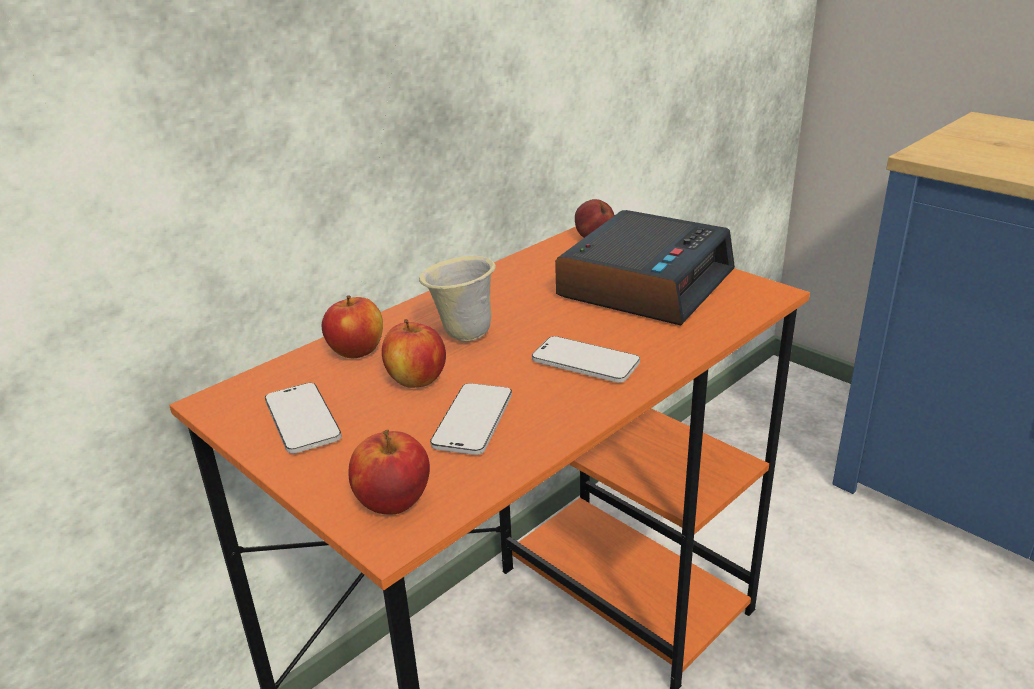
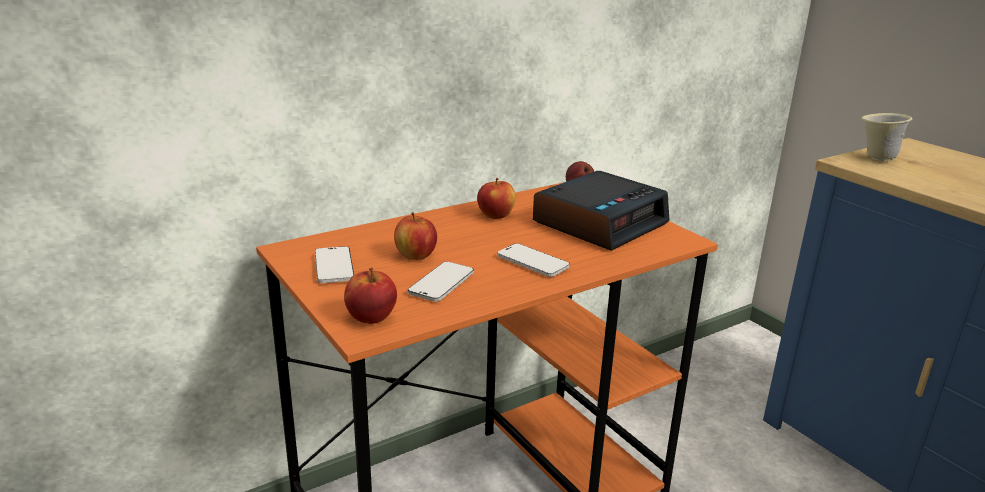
camera: 10 degrees right, 5 degrees down
apple [322,295,383,358] -> apple moved to [477,178,515,219]
beige mug [419,256,496,341] -> beige mug moved to [861,113,912,161]

